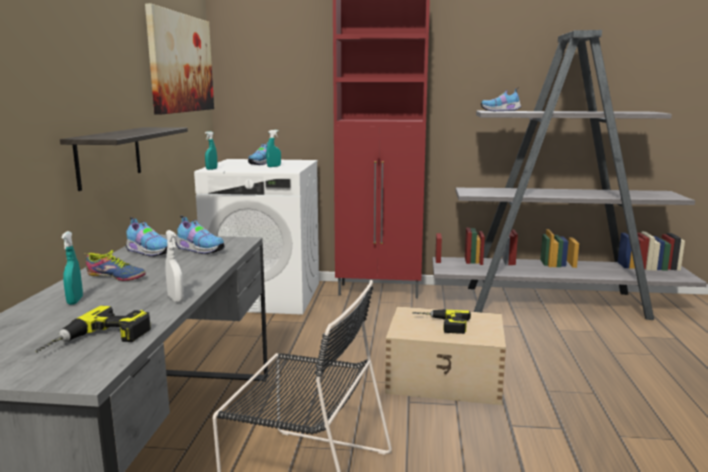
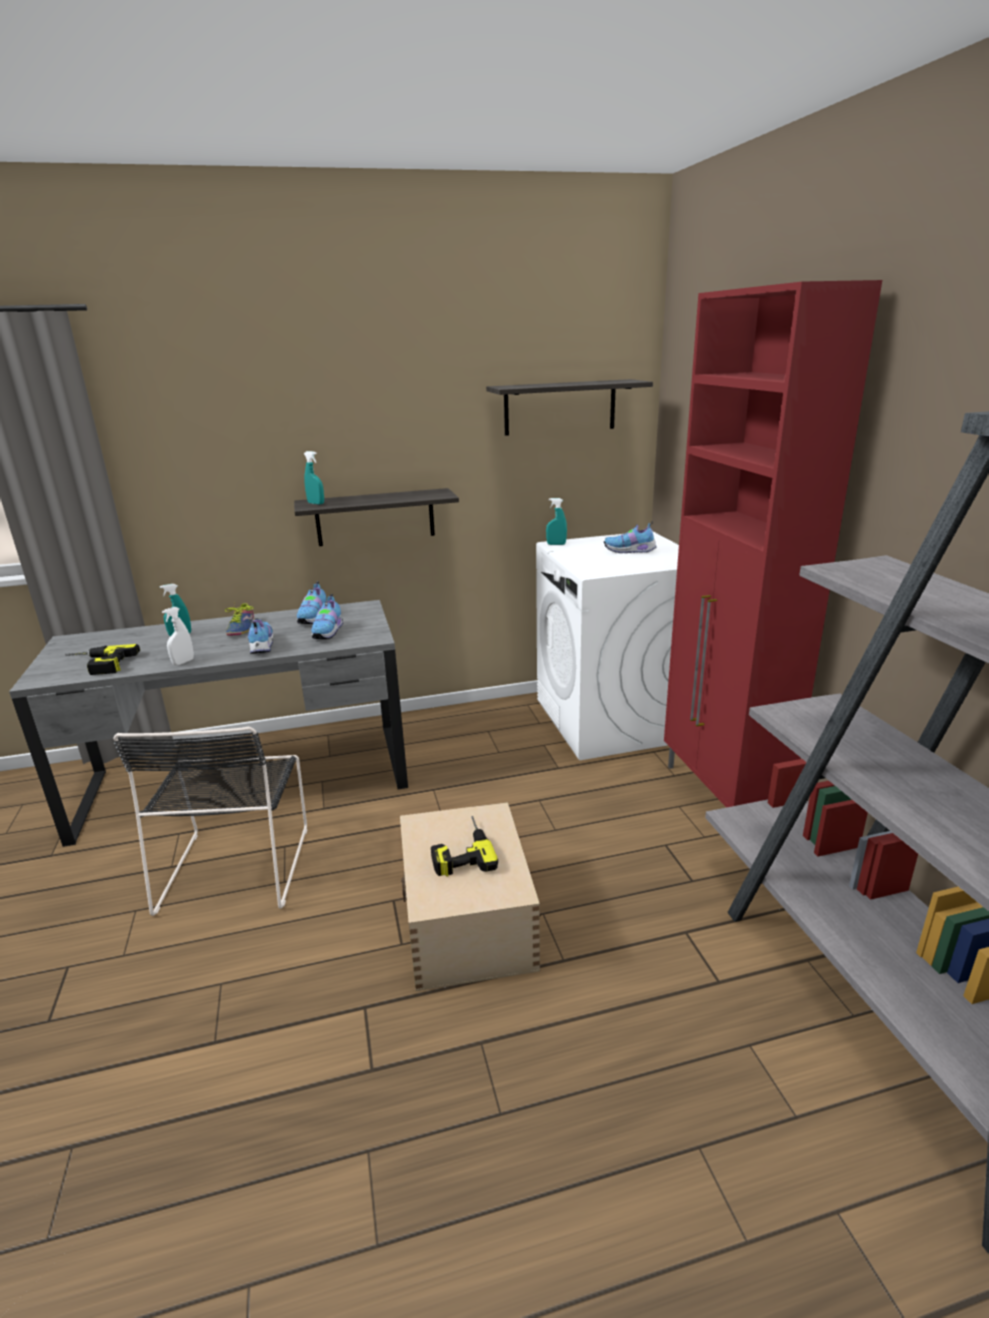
camera: 70 degrees right, 10 degrees up
picture [145,3,214,115] -> shelf [486,379,653,436]
turquoise spray bottle [266,130,281,167] -> turquoise spray bottle moved to [304,451,324,505]
shoe [481,89,521,111] -> shoe moved to [248,619,273,654]

